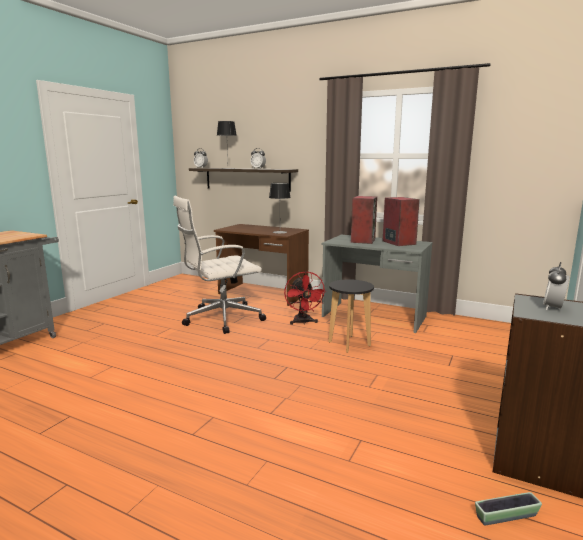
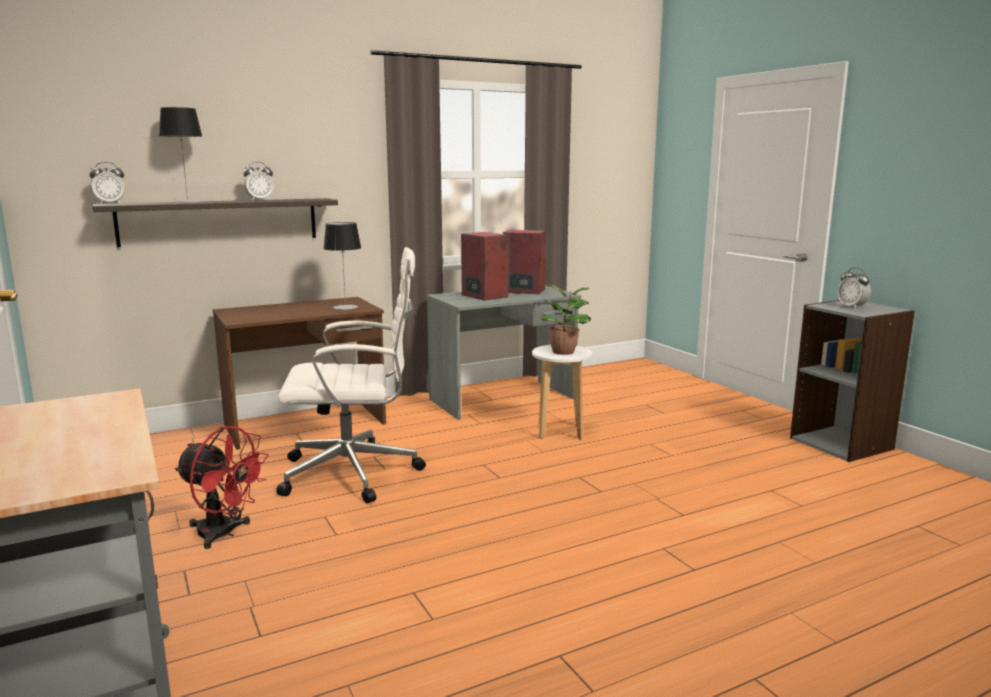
camera: 55 degrees left, 0 degrees up
white office chair [173,196,266,334] -> white office chair turned 105 degrees counterclockwise [276,247,426,503]
red fan [284,271,327,325] -> red fan moved to [174,426,269,549]
black stool [328,279,374,353] -> white stool [532,345,592,440]
planter [475,492,542,525] -> none
none -> potted plant [539,284,591,355]

